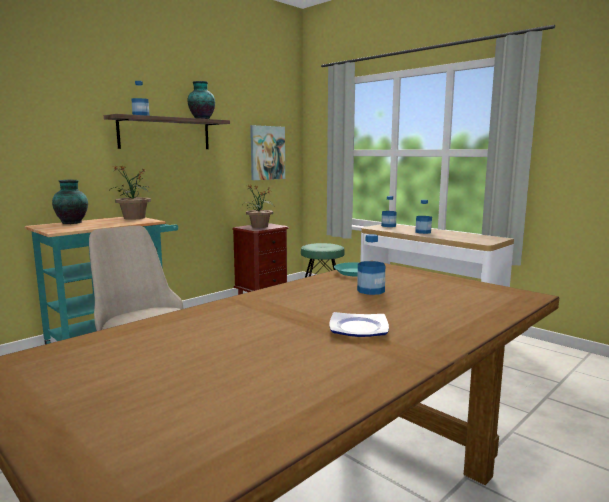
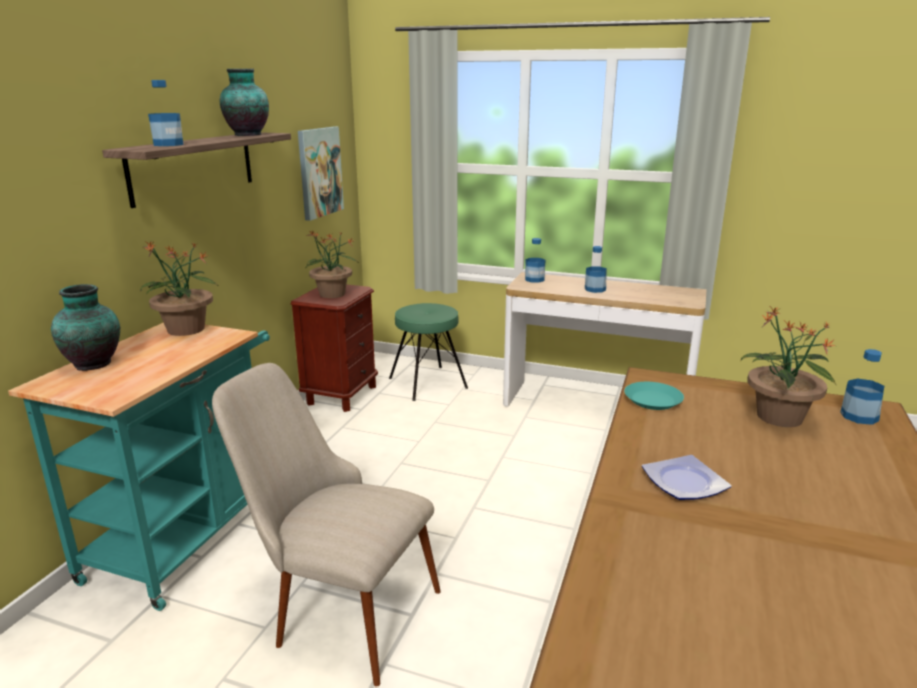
camera: 25 degrees left, 10 degrees up
plate [329,312,389,337] -> plate moved to [642,455,732,500]
bottle [357,234,385,295] -> bottle moved to [840,349,884,425]
none -> potted plant [741,307,836,427]

